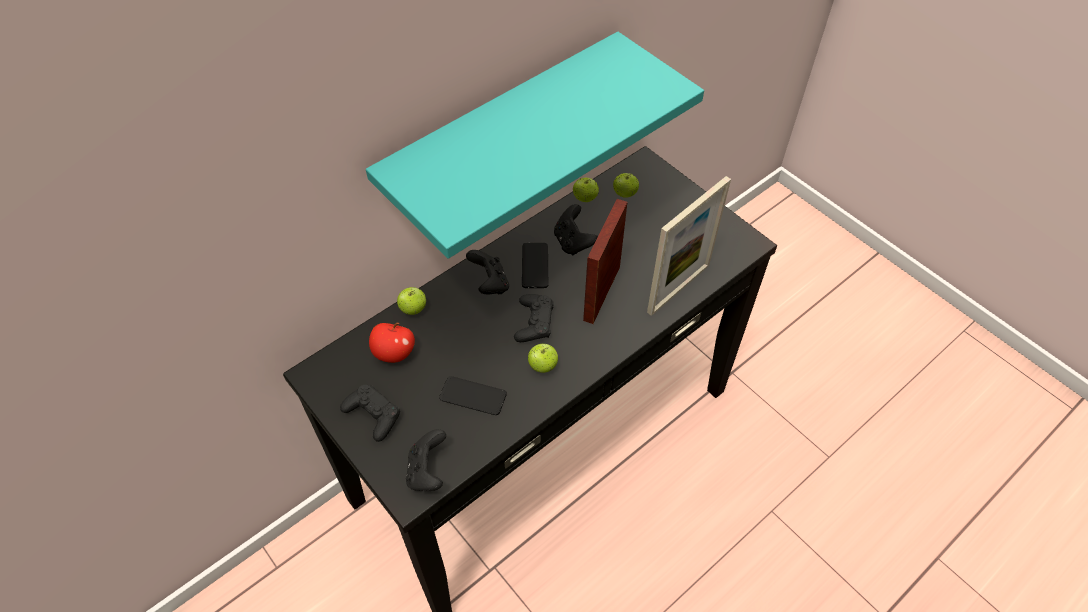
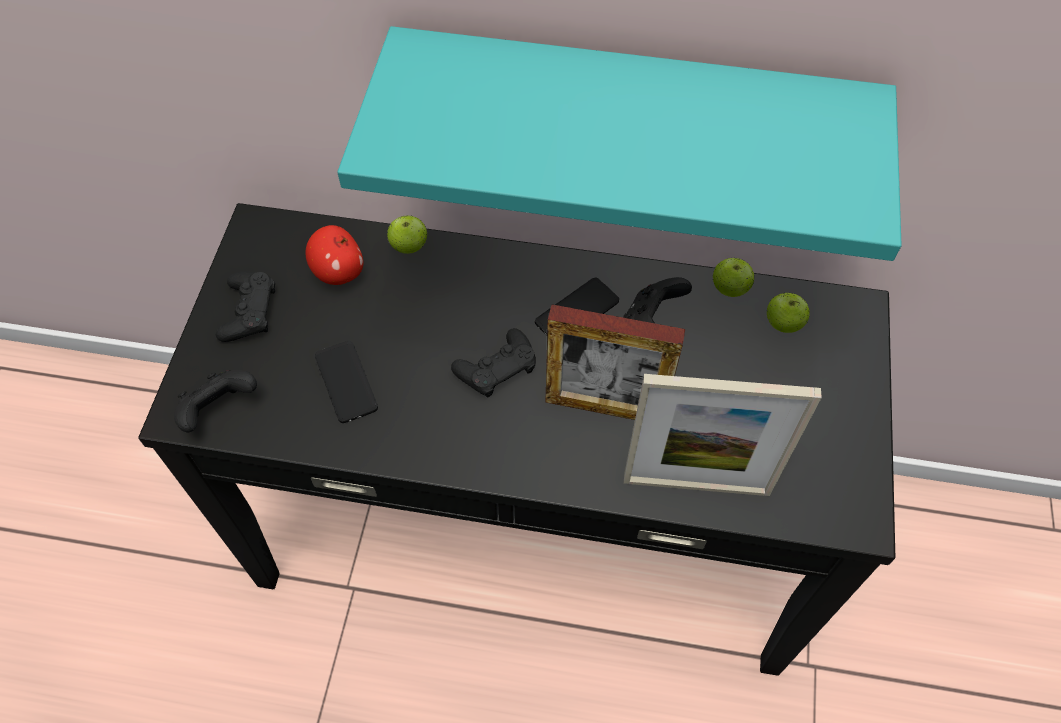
camera: 50 degrees right, 5 degrees up
black game controller [466,250,509,295] -> none
apple [528,343,558,373] -> none
picture frame [583,199,627,324] -> picture frame turned 150 degrees counterclockwise [545,305,685,420]

